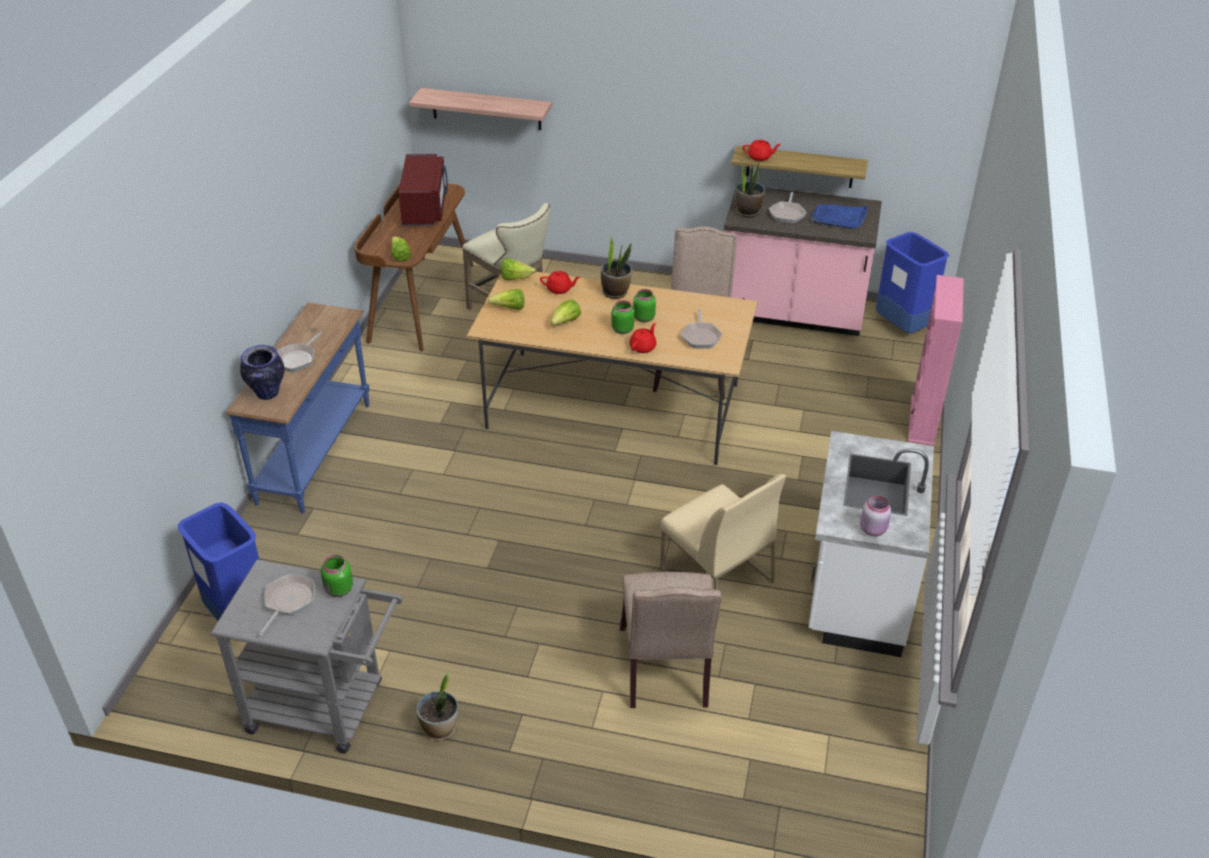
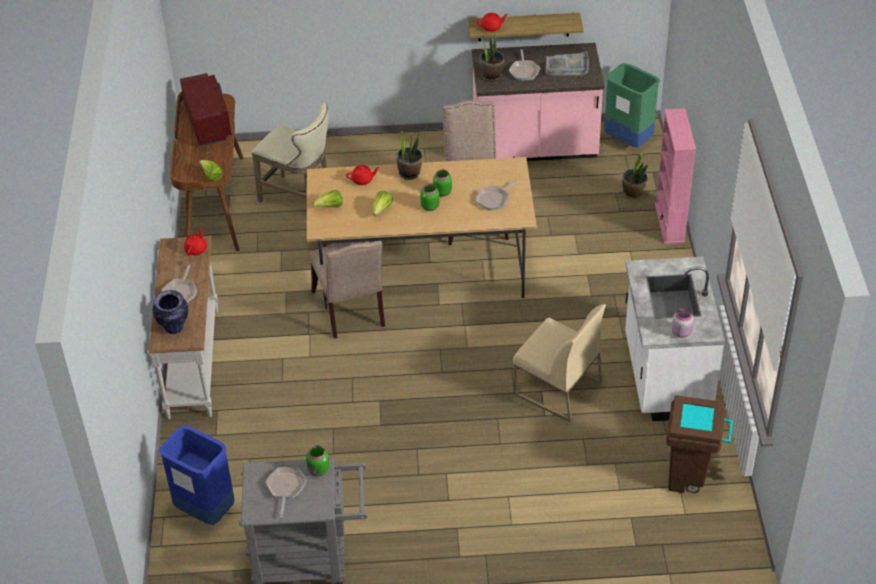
camera: 15 degrees left, 5 degrees up
blue console table [226,302,370,513] -> white console table [149,236,218,419]
shelf [409,88,552,130] -> none
potted plant [416,672,458,740] -> potted plant moved to [622,152,648,199]
lettuce [501,258,536,280] -> none
beige chair [620,572,722,708] -> beige chair moved to [309,241,385,339]
red teapot [629,323,656,353] -> red teapot moved to [184,227,207,256]
frying pan [681,309,722,349] -> frying pan turned 60 degrees clockwise [476,180,517,211]
blue tray [811,204,868,230] -> grey tray [546,51,589,77]
blue trash can [876,232,949,333] -> green trash can [604,63,660,147]
none -> brown trash can [666,395,733,493]

